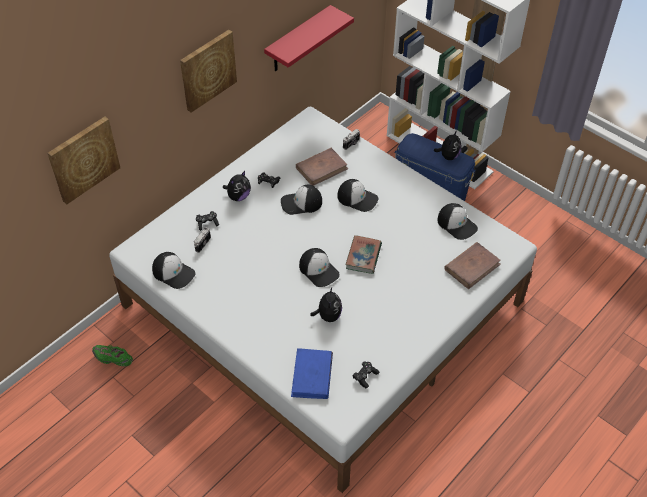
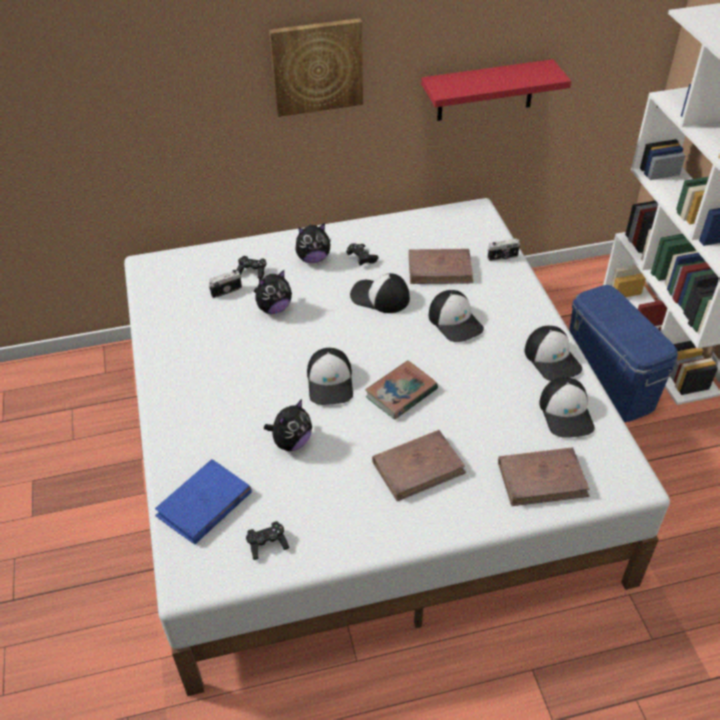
camera: 35 degrees right, 5 degrees down
picture [47,117,120,204] -> none
green shoe [92,345,133,367] -> none
cap [152,252,195,289] -> cap moved to [524,326,582,381]
plush toy [434,130,461,160] -> plush toy moved to [254,270,292,314]
none -> brown book [372,430,466,501]

